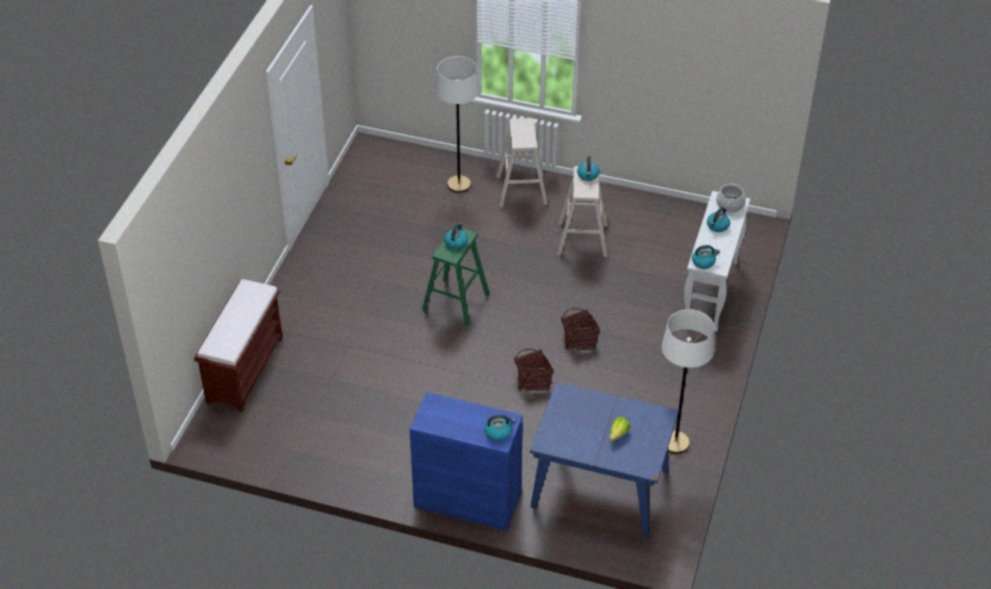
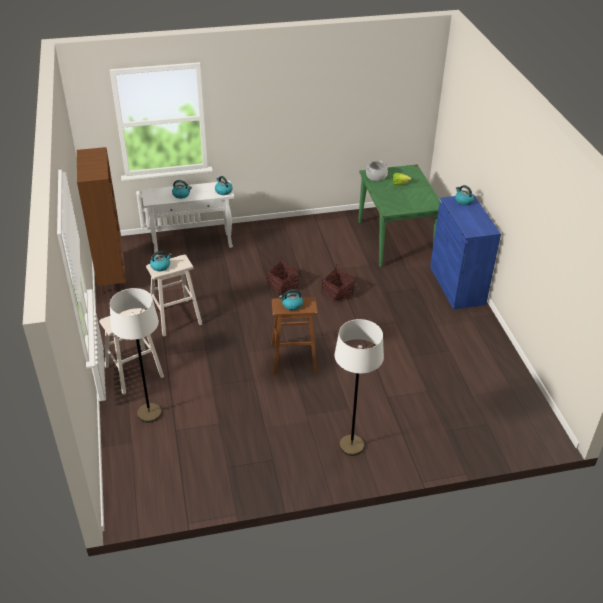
camera: 120 degrees left, 5 degrees down
brown bench [194,279,283,412] -> none
green stool [422,226,490,326] -> brown stool [271,297,318,375]
blue dining table [530,382,679,537] -> green dining table [358,164,442,268]
white floor lamp [662,309,715,454] -> white floor lamp moved to [334,319,384,456]
cooking pot [716,183,746,213] -> cooking pot moved to [365,160,389,181]
none -> brown bookcase [77,147,126,294]

